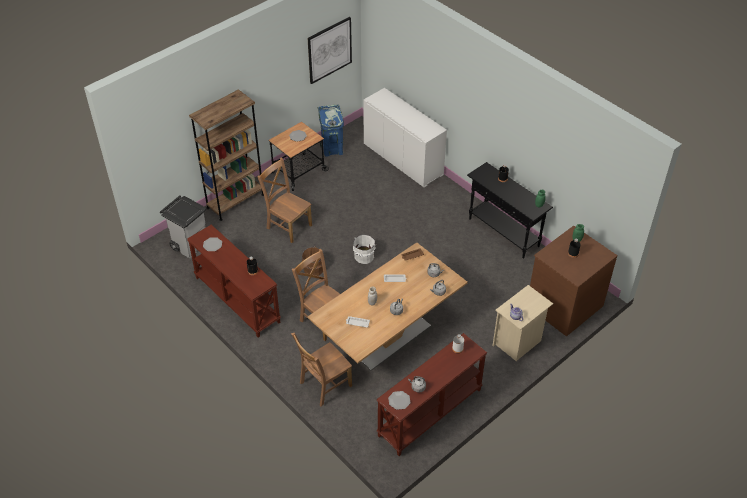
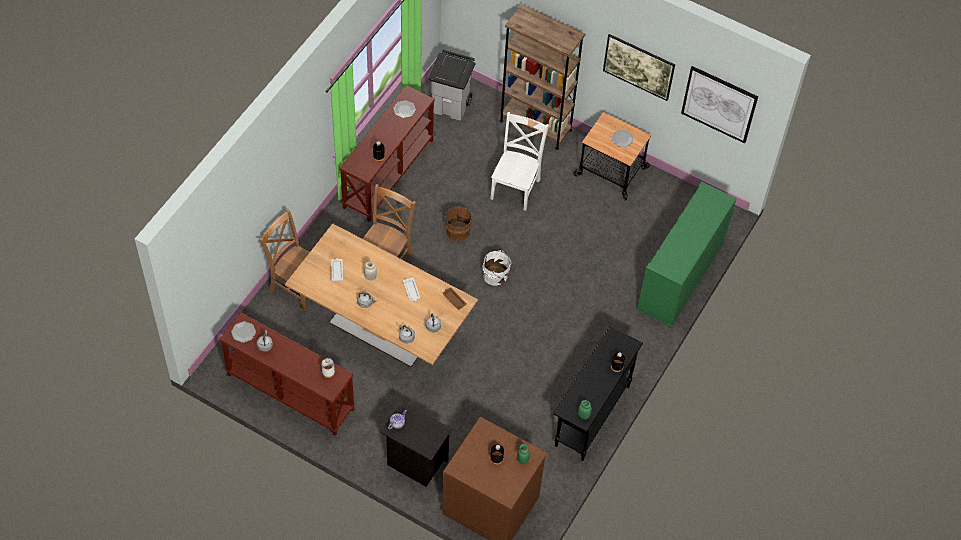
camera: 70 degrees right, 10 degrees up
brown chair [257,157,312,243] -> white chair [490,112,549,211]
blue trash can [317,105,344,157] -> none
white cabinet [363,88,447,188] -> green cabinet [637,182,737,327]
beige nightstand [492,285,553,361] -> black nightstand [380,401,452,487]
none -> picture [603,34,675,101]

